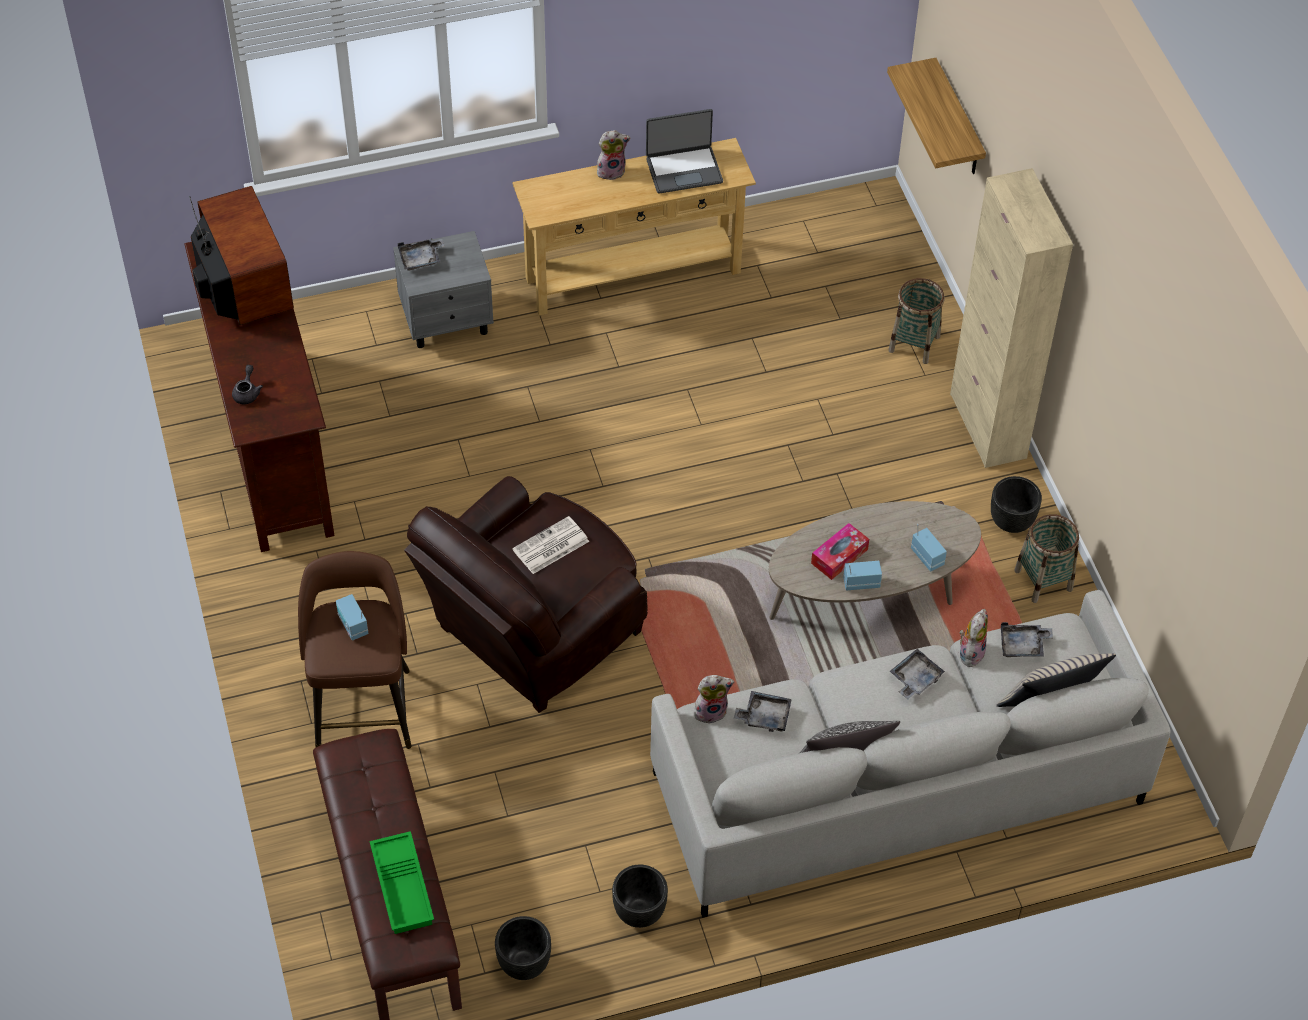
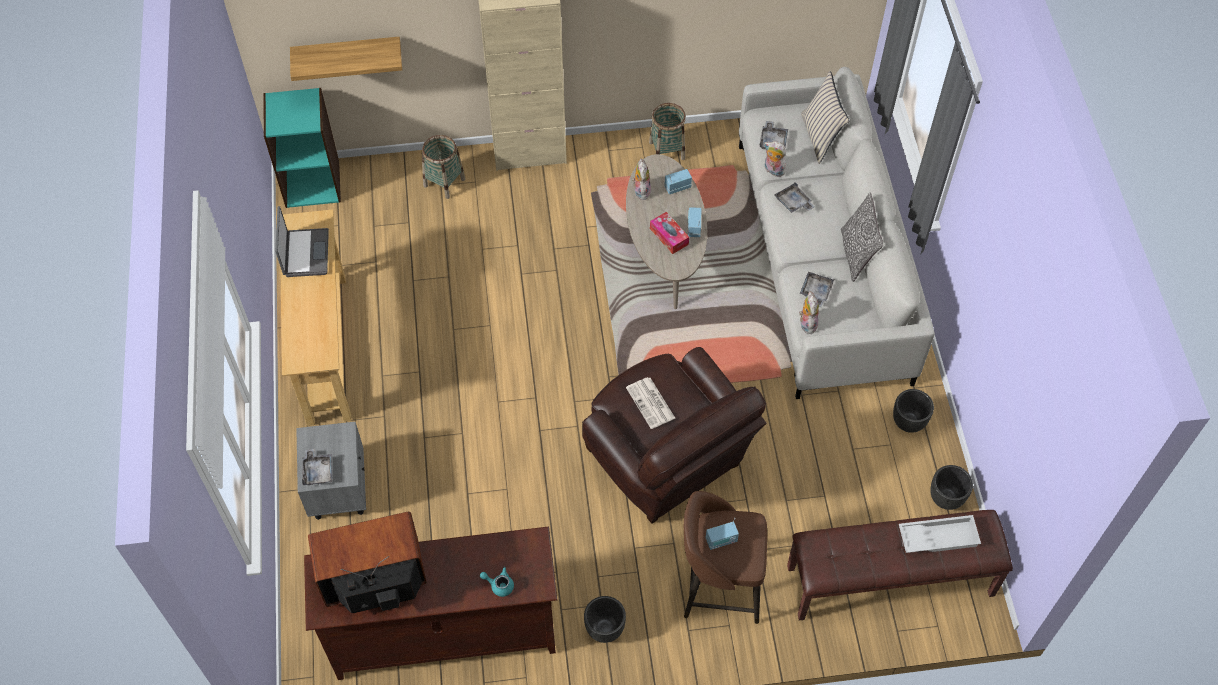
camera: 80 degrees left, 5 degrees up
grey teapot [232,365,263,404] -> turquoise teapot [480,567,514,597]
green tray [370,831,434,934] -> white tray [899,515,981,553]
plush toy [597,130,630,180] -> plush toy moved to [632,159,651,200]
black planter [991,476,1042,533] -> black planter moved to [584,596,626,643]
none -> turquoise bookcase [263,88,341,208]

